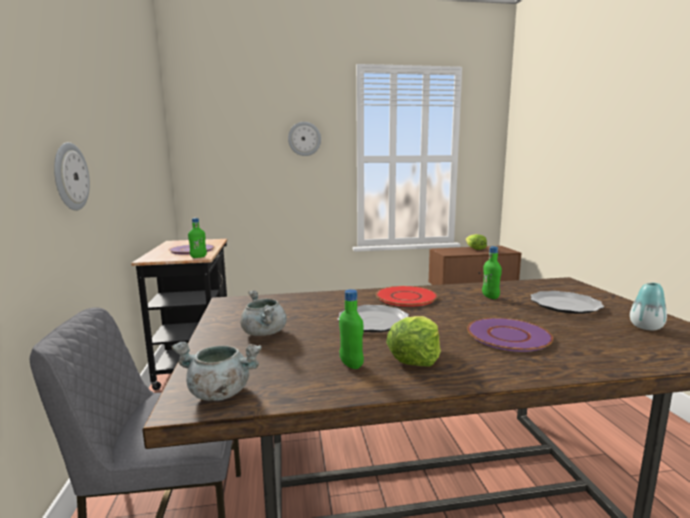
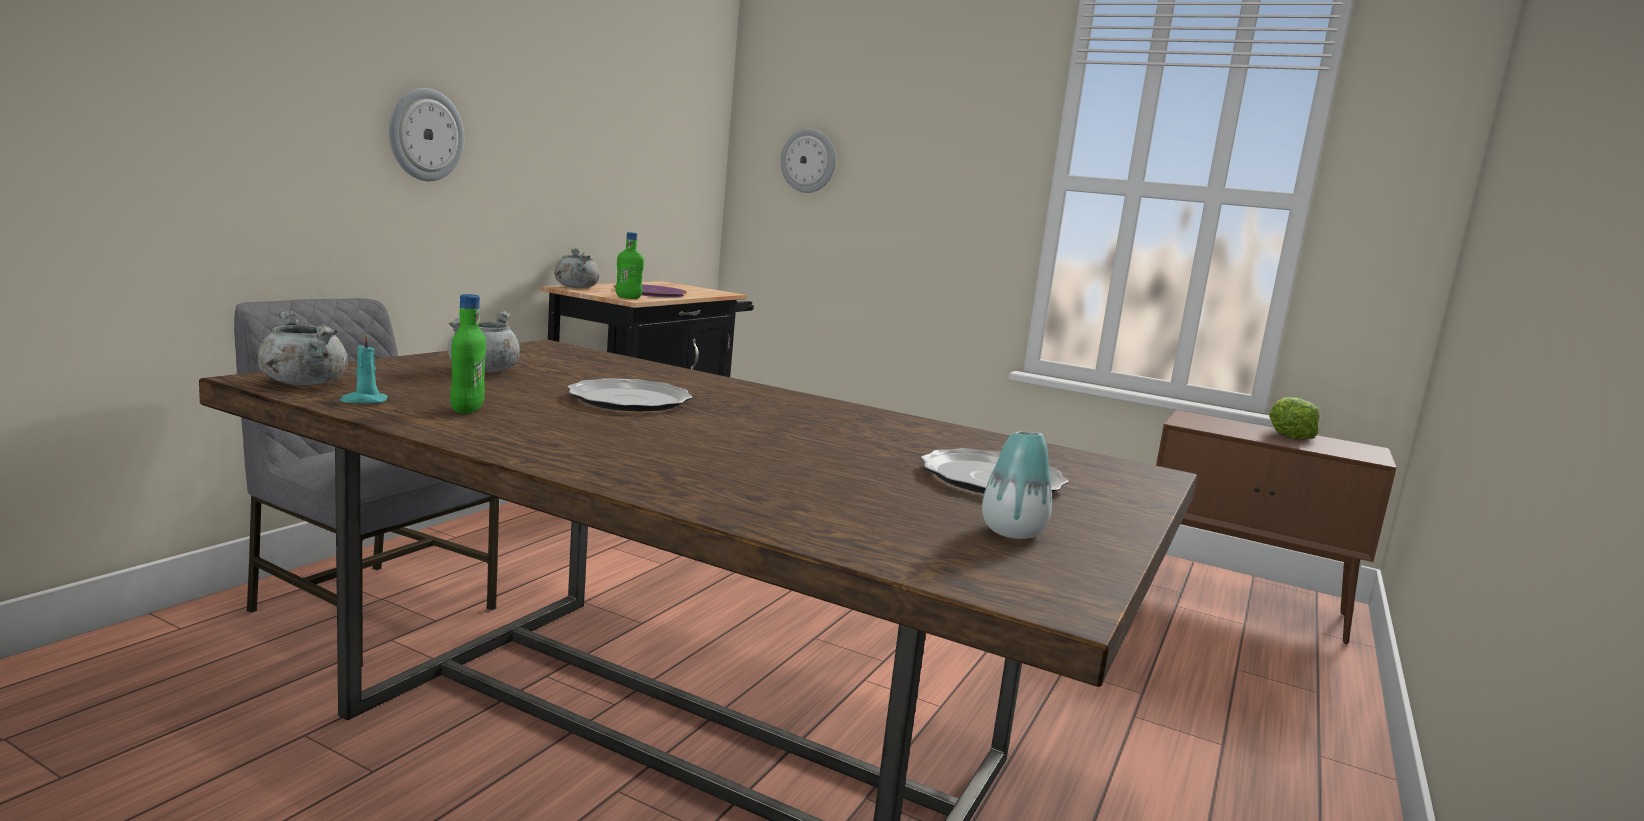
camera: 35 degrees right, 0 degrees up
wall clock [288,122,321,156] -> wall clock moved to [781,129,836,193]
red plate [376,286,438,307] -> none
lettuce [386,316,441,367] -> none
purple plate [467,318,553,352] -> none
green bottle [482,246,502,299] -> none
none -> turquoise candle [340,333,388,403]
none -> grey cooking pot [554,248,600,288]

